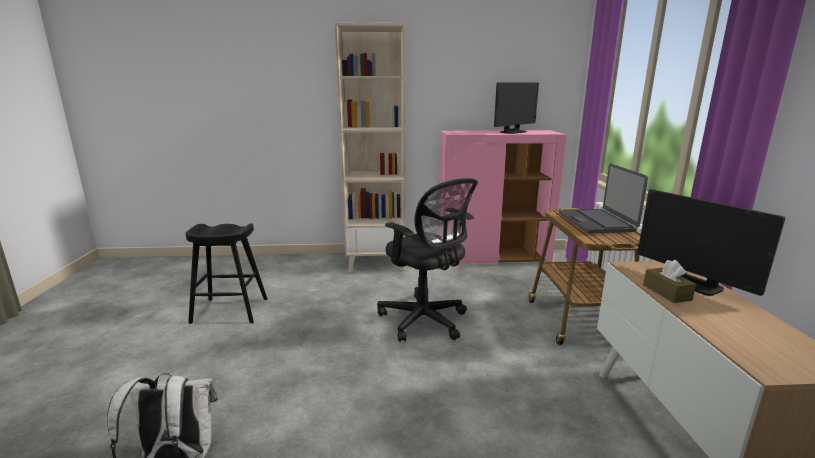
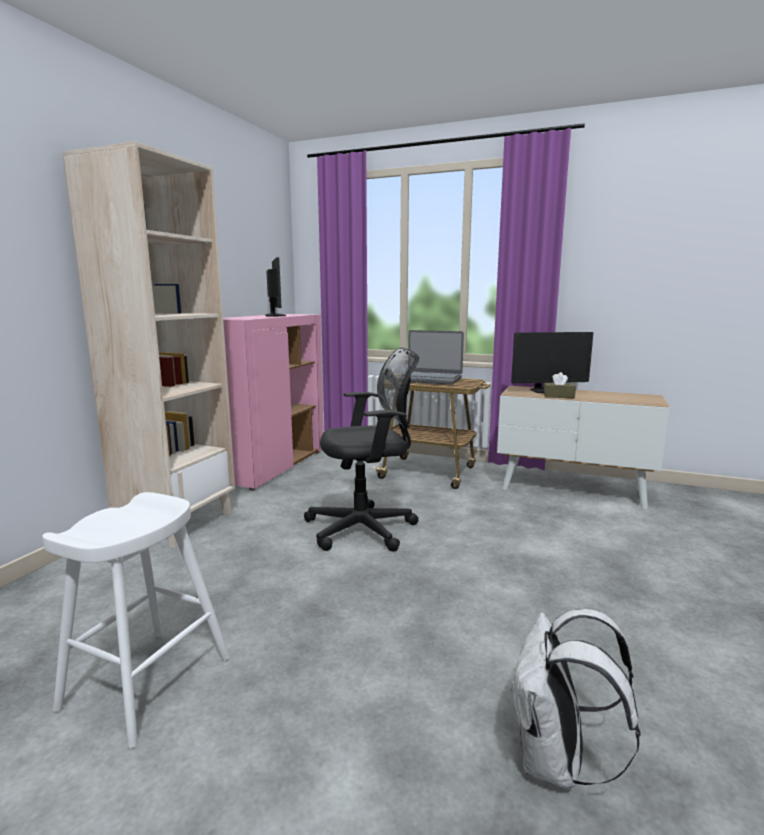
camera: 65 degrees left, 5 degrees down
black stool [185,223,267,324] -> white stool [42,492,230,748]

